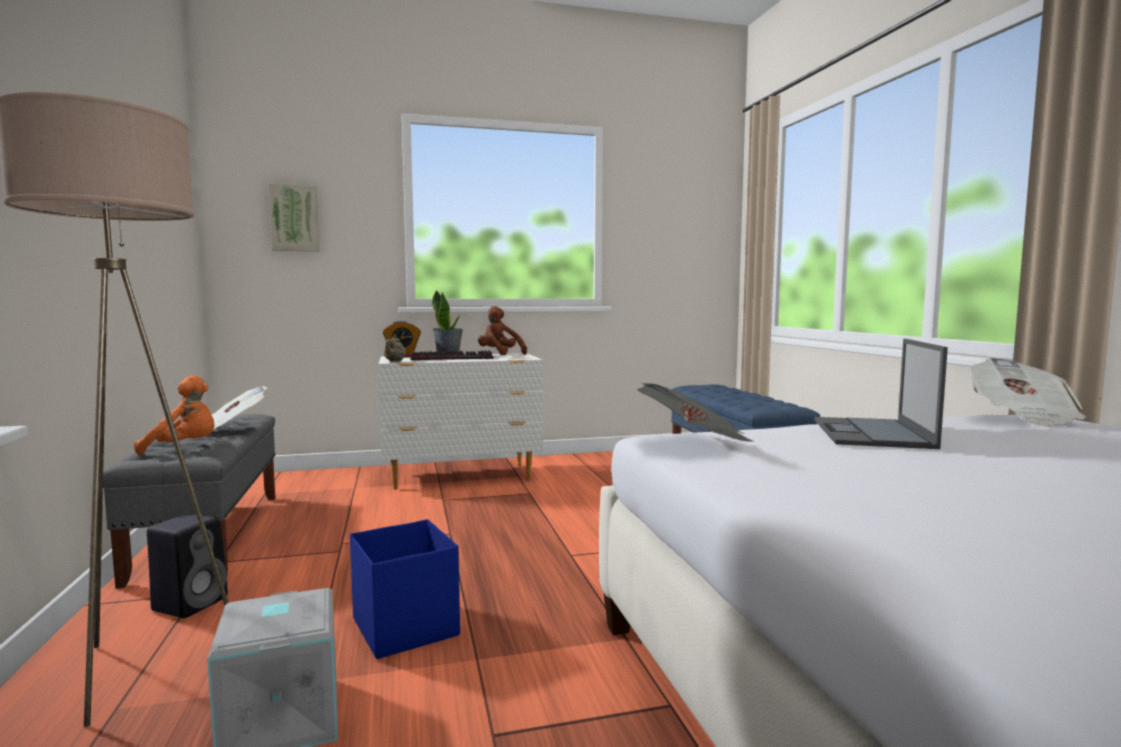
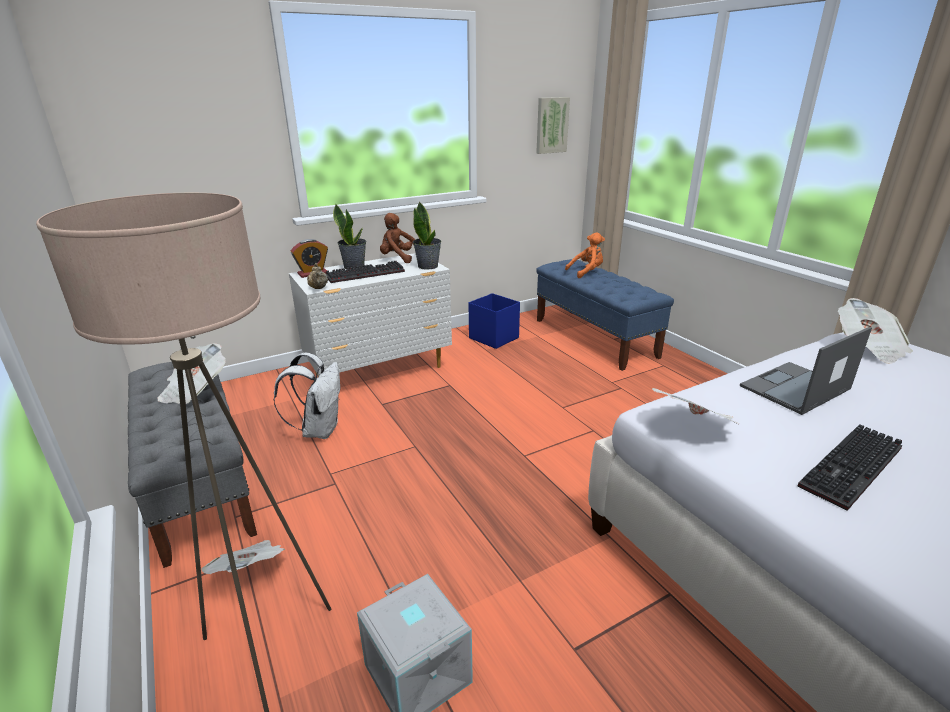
camera: 15 degrees left, 20 degrees up
orange plush toy [134,375,214,455] -> orange plush toy moved to [565,232,605,278]
black speaker [147,514,228,618] -> newspaper [201,540,285,574]
picture [269,184,319,252] -> picture moved to [536,97,570,154]
blue storage box [350,519,460,659] -> blue storage box moved to [468,293,520,349]
laptop [814,339,948,449] -> laptop turned 60 degrees clockwise [740,327,872,415]
none -> white backpack [274,353,340,439]
none -> potted plant [413,201,442,270]
none -> keyboard [797,424,902,511]

